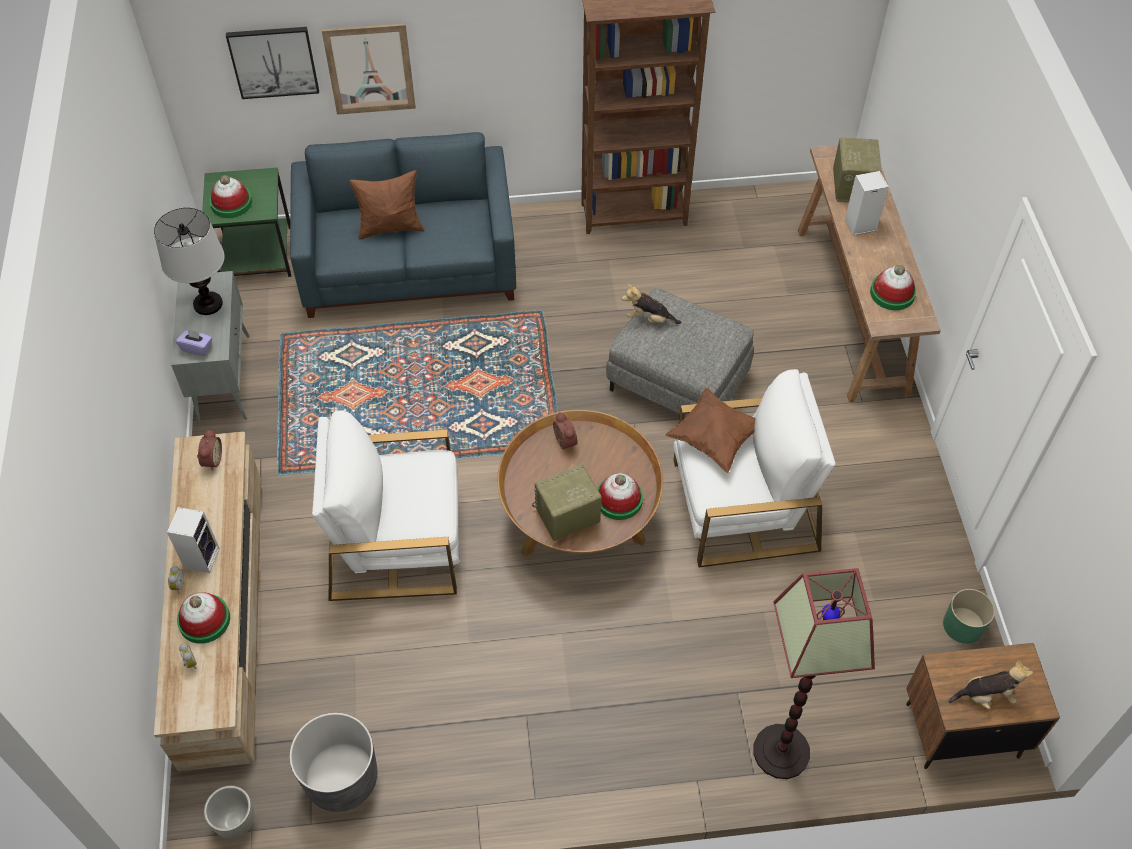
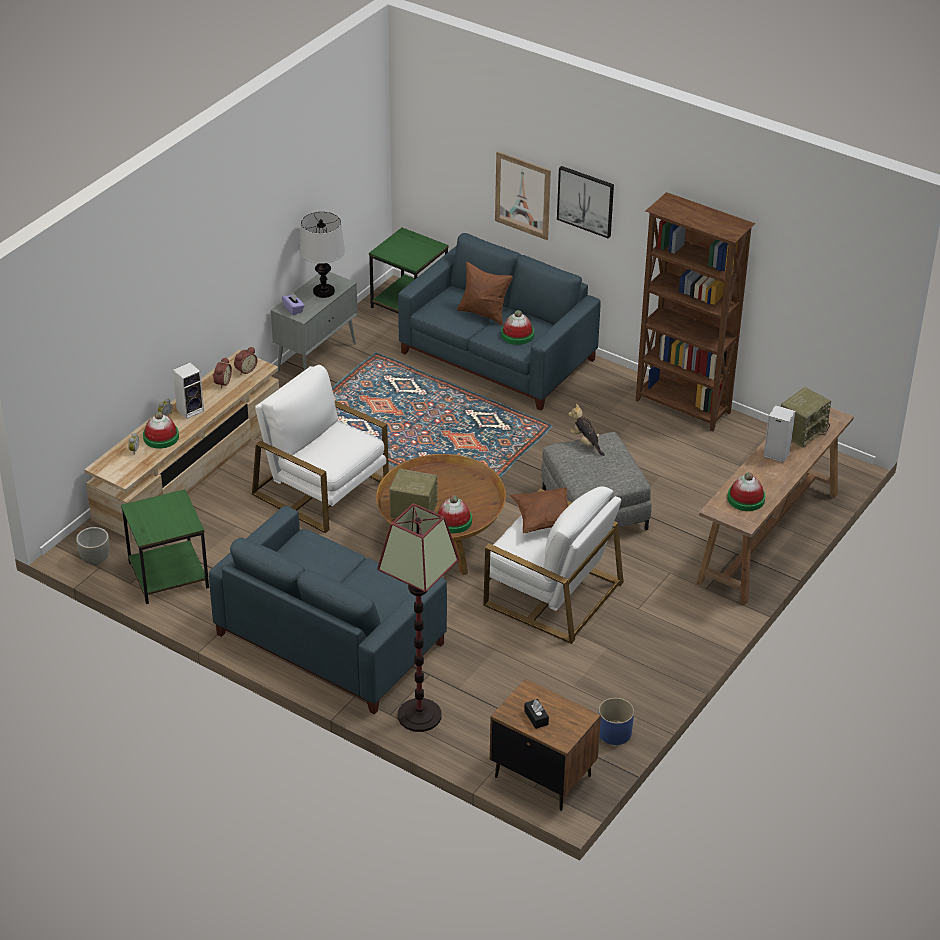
camera: 40 degrees right, 15 degrees down
hat [210,175,252,218] -> hat moved to [501,310,534,345]
picture [226,27,319,99] -> picture moved to [557,166,614,239]
grey planter [290,713,377,812] -> green side table [121,489,209,604]
alarm clock [553,412,578,450] -> alarm clock moved to [213,357,232,388]
green planter [943,589,995,644] -> blue planter [598,698,634,745]
plush toy [948,660,1033,709] -> black tissue box [524,699,549,729]
none -> blue sofa [209,506,447,715]

